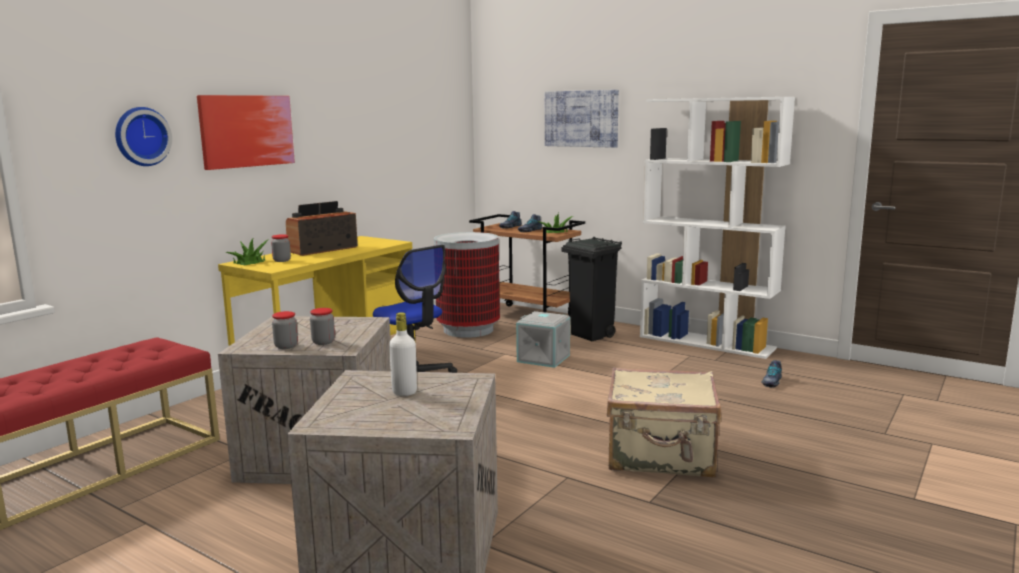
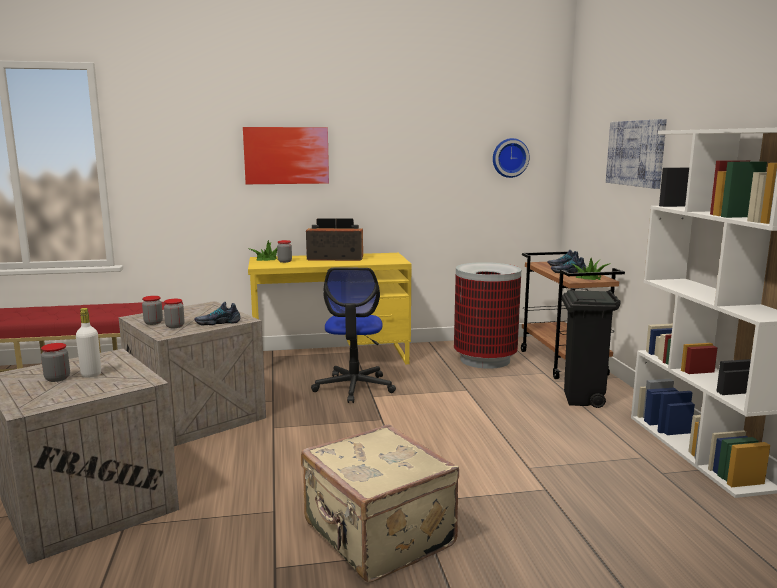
camera: 45 degrees right, 0 degrees up
wall clock [115,107,172,166] -> wall clock moved to [493,138,530,178]
grey storage box [516,311,570,368] -> none
shoe [762,360,782,388] -> shoe moved to [194,302,241,325]
none -> jar [41,343,70,382]

